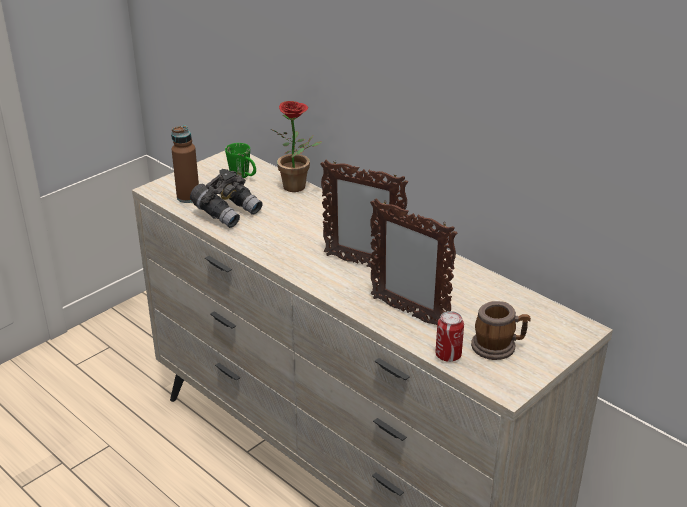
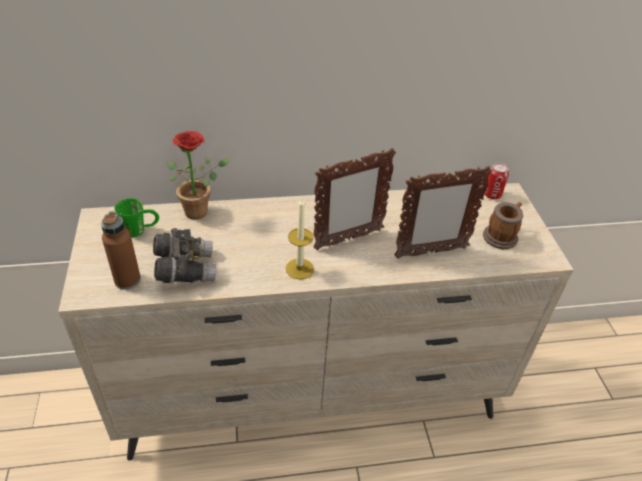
camera: 55 degrees left, 10 degrees up
can [435,311,464,362] -> can moved to [484,163,509,199]
none -> candle [286,198,314,279]

